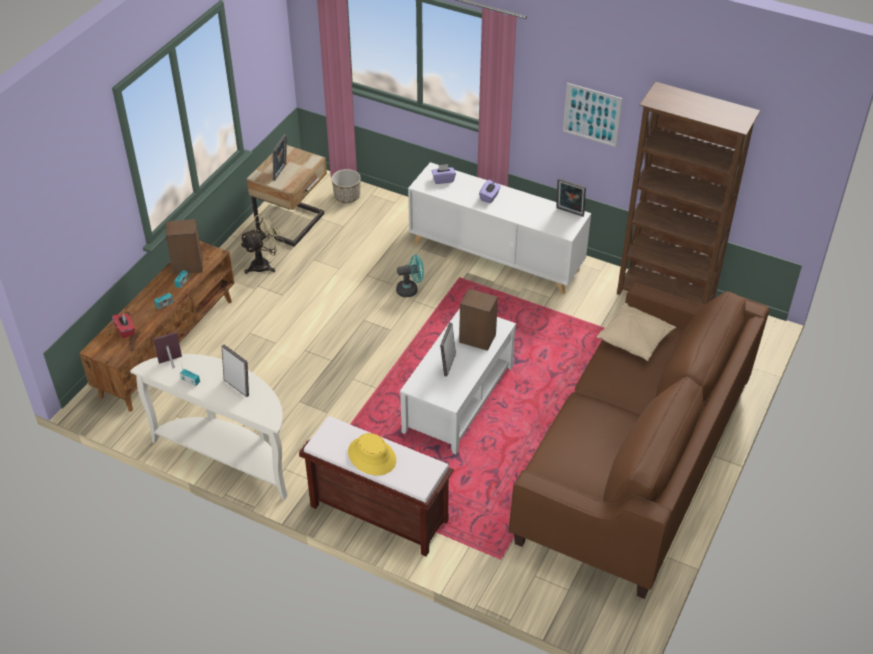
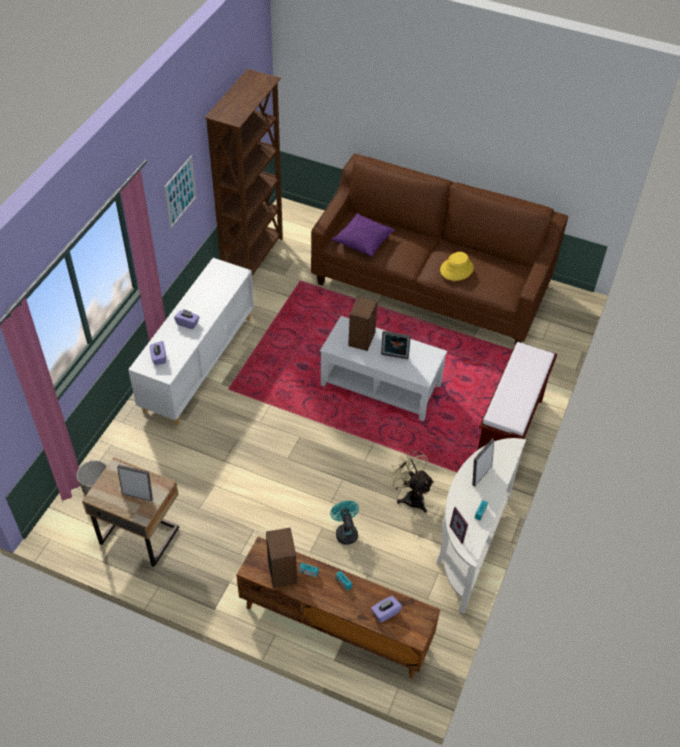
camera: 95 degrees left, 5 degrees up
red tissue box [112,313,135,338] -> purple tissue box [371,596,402,623]
beige fan [240,213,285,274] -> beige fan moved to [387,450,434,513]
yellow hat [348,433,396,475] -> yellow hat moved to [440,252,474,281]
turquoise fan [396,255,424,297] -> turquoise fan moved to [330,501,359,545]
picture frame [556,178,586,217] -> none
beige pillow [597,303,676,361] -> purple pillow [332,213,395,256]

